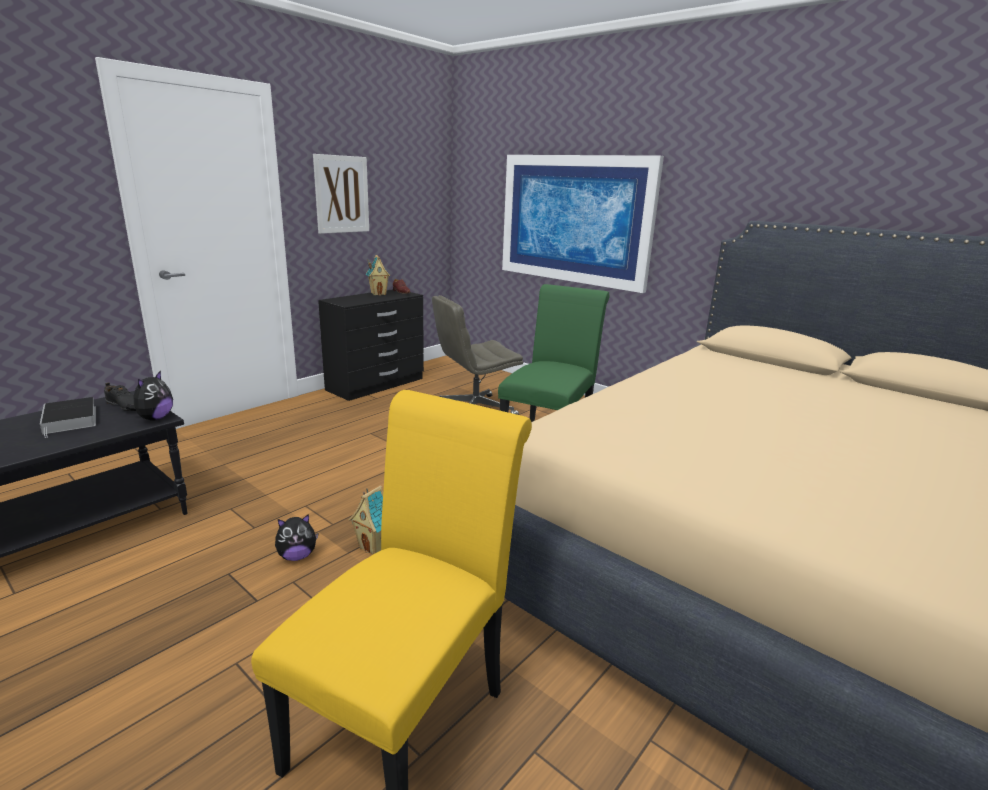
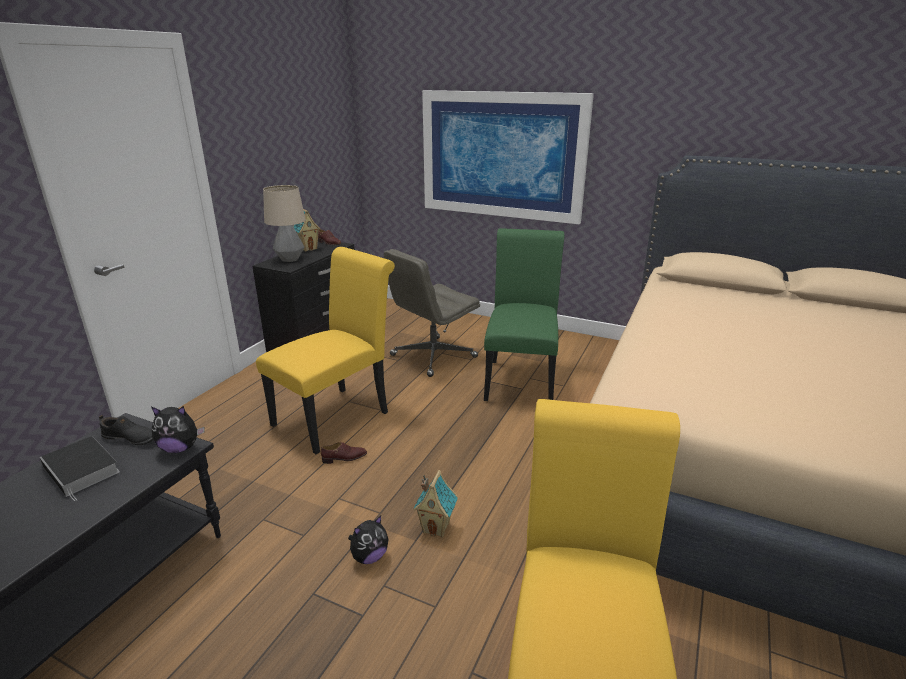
camera: 15 degrees left, 5 degrees up
plush toy [126,370,173,421] -> plush toy turned 90 degrees clockwise [151,406,205,453]
picture [313,154,369,234] -> none
none -> yellow chair [256,247,395,454]
none -> table lamp [263,185,306,262]
none -> brown shoe [321,442,367,464]

